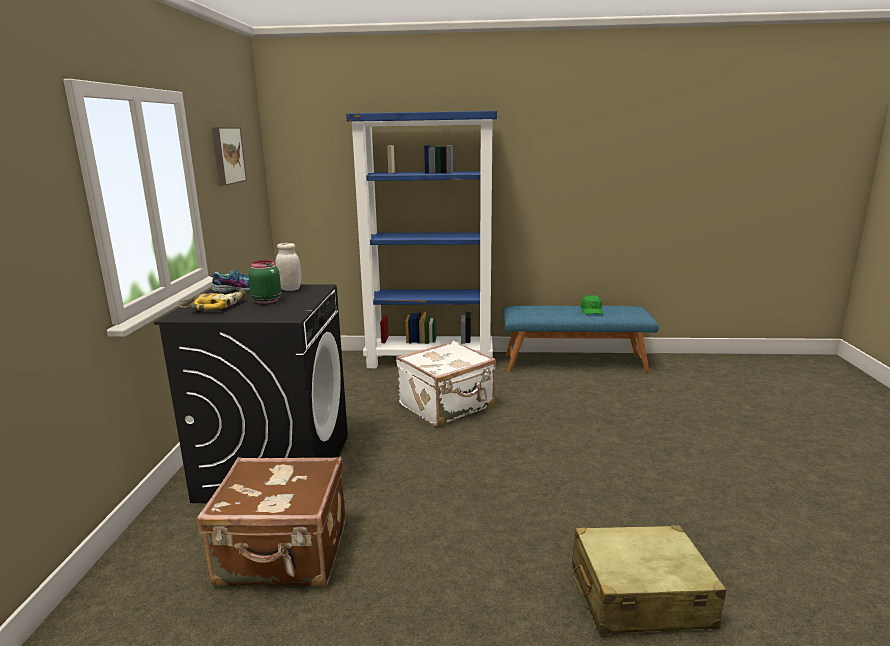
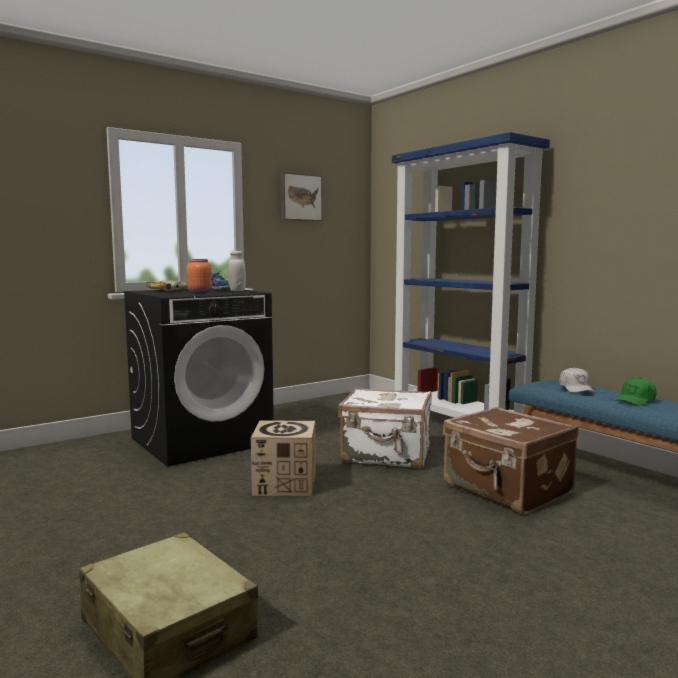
camera: 50 degrees right, 10 degrees down
brown suitcase [197,456,346,586] -> brown suitcase moved to [443,407,579,515]
green jar [248,260,281,304] -> orange jar [186,259,212,293]
none -> cardboard box [251,421,316,496]
none -> white cap [559,367,595,393]

